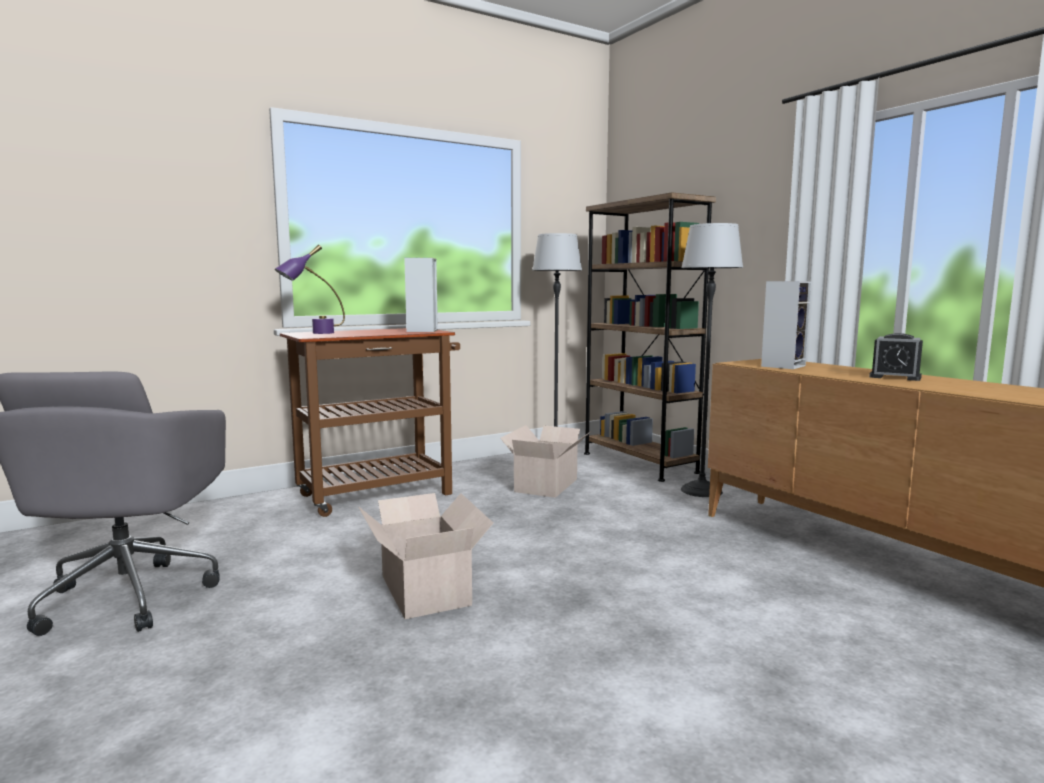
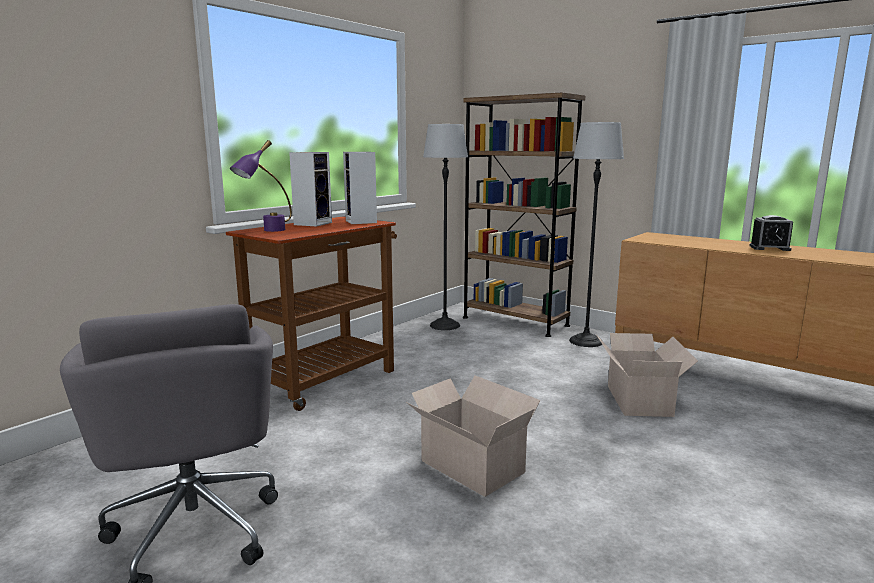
camera: 20 degrees left, 5 degrees up
cardboard box [500,425,590,498] -> cardboard box moved to [597,333,698,417]
speaker [761,281,812,369] -> speaker moved to [289,152,332,226]

